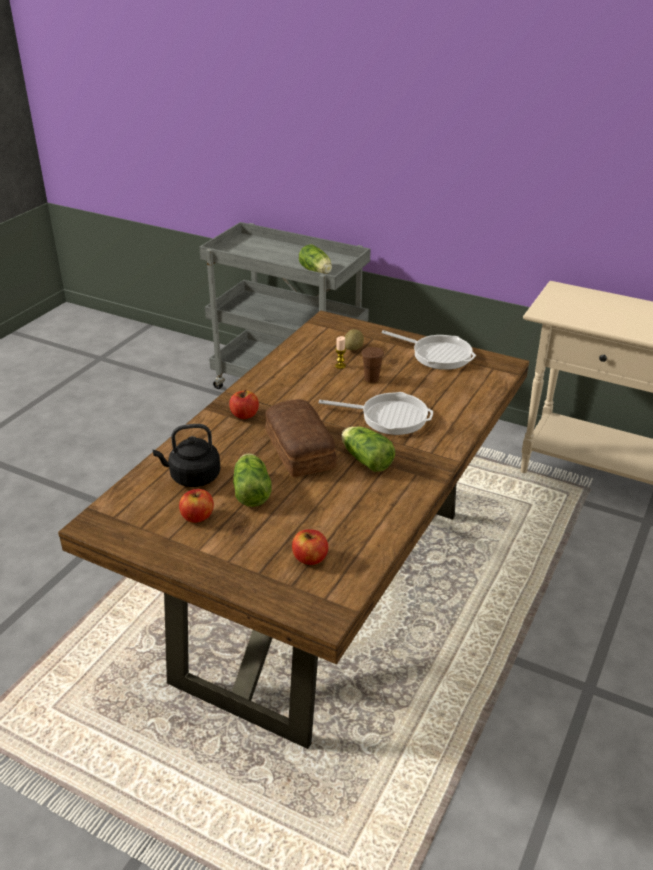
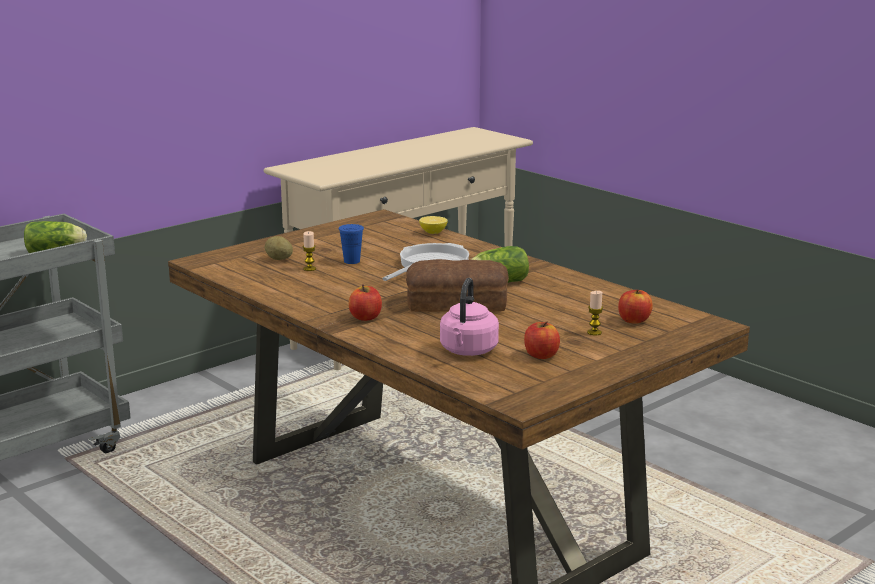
camera: 70 degrees left, 15 degrees down
black kettle [153,424,220,487] -> pink kettle [440,278,499,356]
lettuce [233,453,272,507] -> none
brown cup [362,347,384,383] -> blue cup [338,224,364,264]
frying pan [381,330,476,370] -> none
none -> lemon [419,216,448,234]
none -> candle [587,291,603,336]

